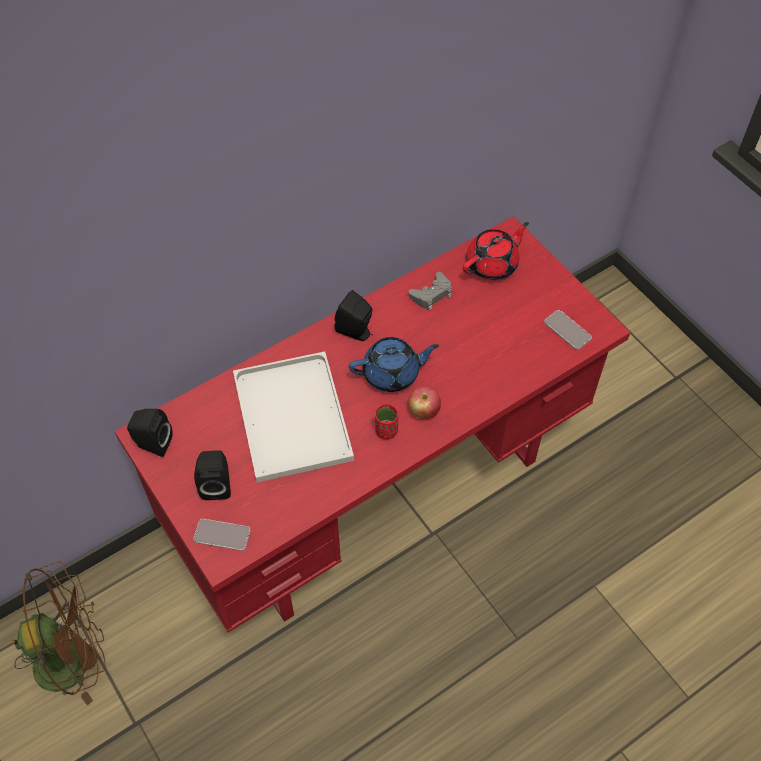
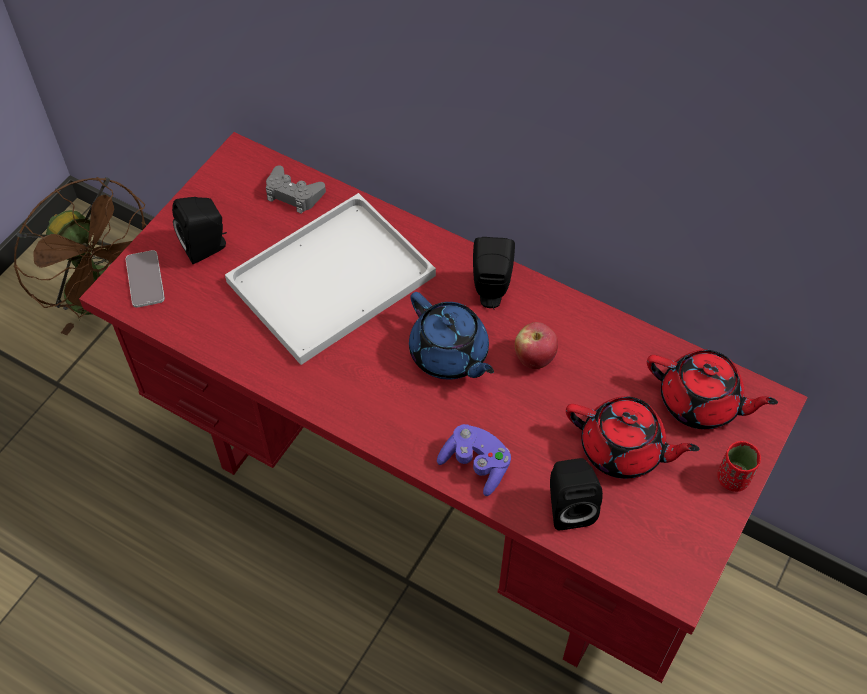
camera: 65 degrees right, 0 degrees up
black speaker [127,409,173,457] -> black speaker moved to [550,458,603,530]
red cup [375,404,399,440] -> red cup moved to [717,441,761,492]
grey game controller [408,272,452,310] -> grey game controller moved to [266,166,326,214]
apple [409,386,441,419] -> apple moved to [515,322,558,369]
phone [544,310,592,350] -> none
none -> purple game controller [437,424,511,496]
none -> red teapot [566,396,700,479]

